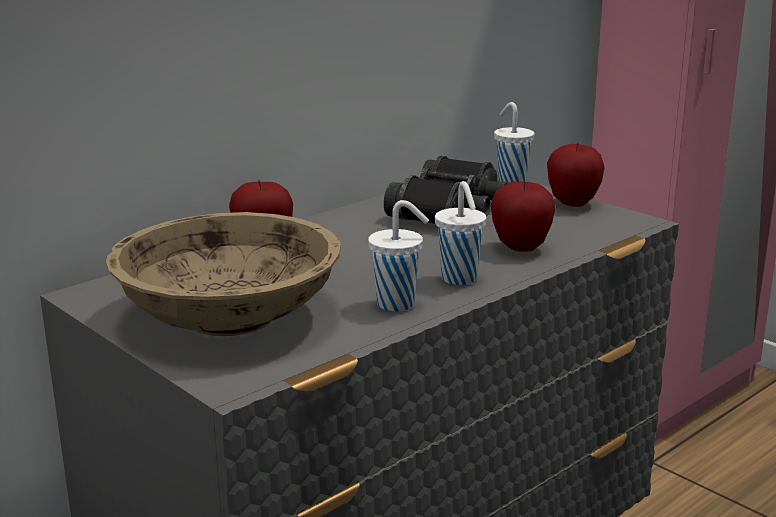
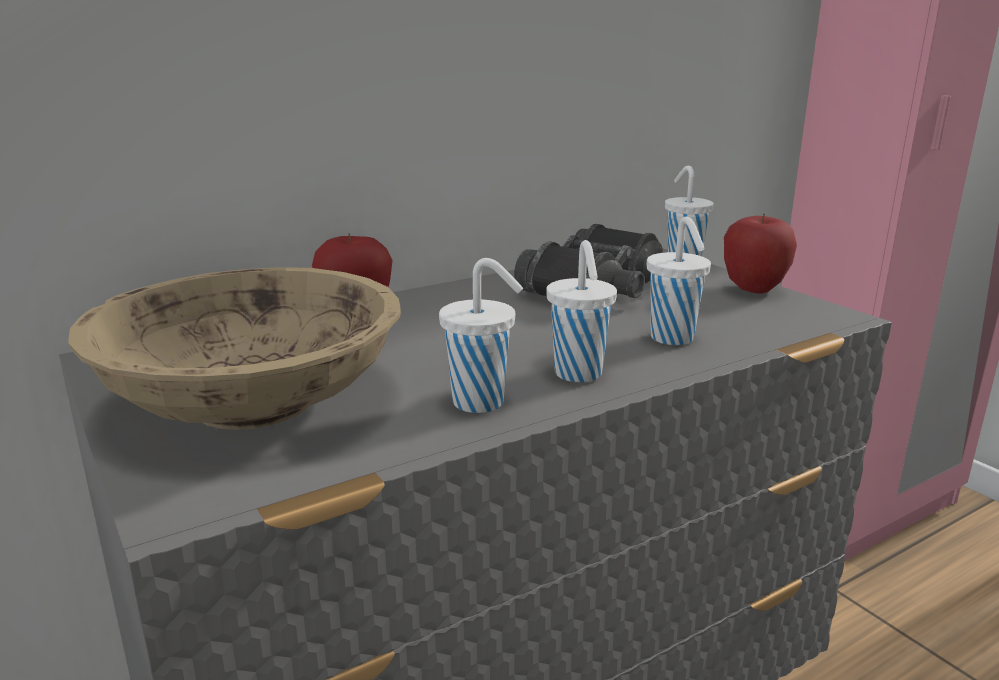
camera: 10 degrees right, 0 degrees up
apple [491,181,556,252] -> white cup [647,217,711,345]

